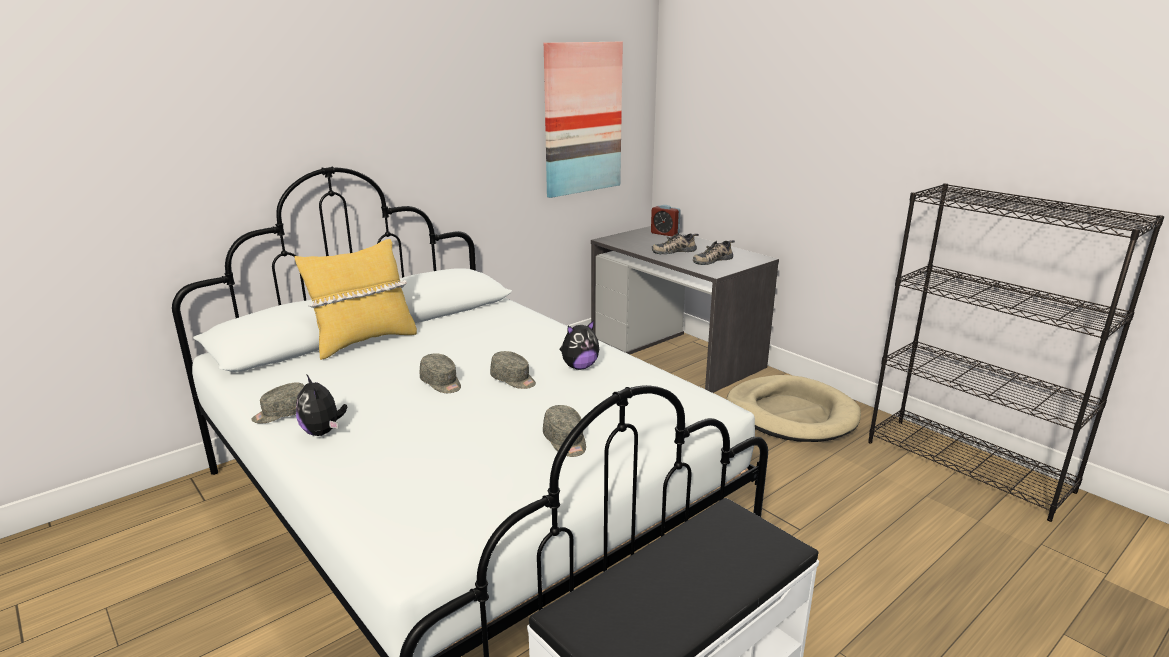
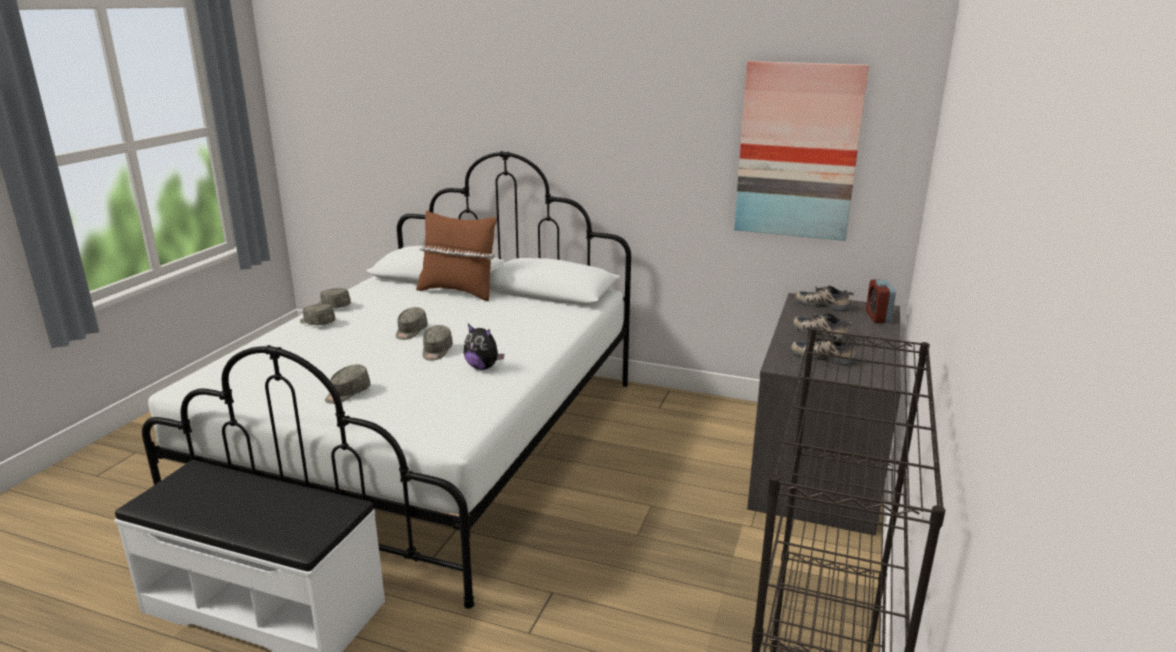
camera: 60 degrees right, 0 degrees up
yellow pillow [295,239,417,360] -> brown pillow [416,210,497,301]
plush toy [296,374,347,436] -> grey cap [300,304,336,325]
beige dog bed [727,375,861,442] -> none
none -> shoe [795,285,854,312]

